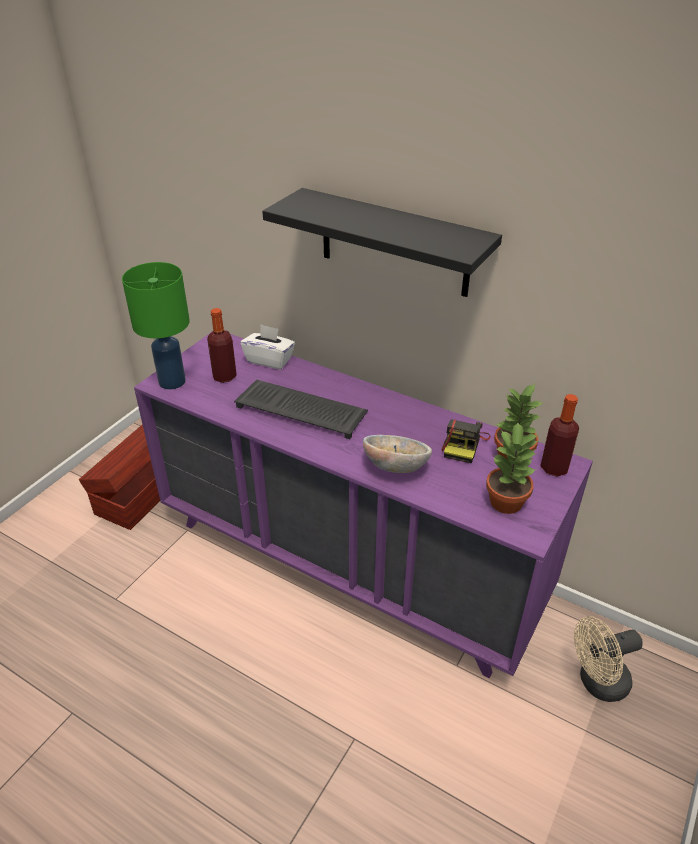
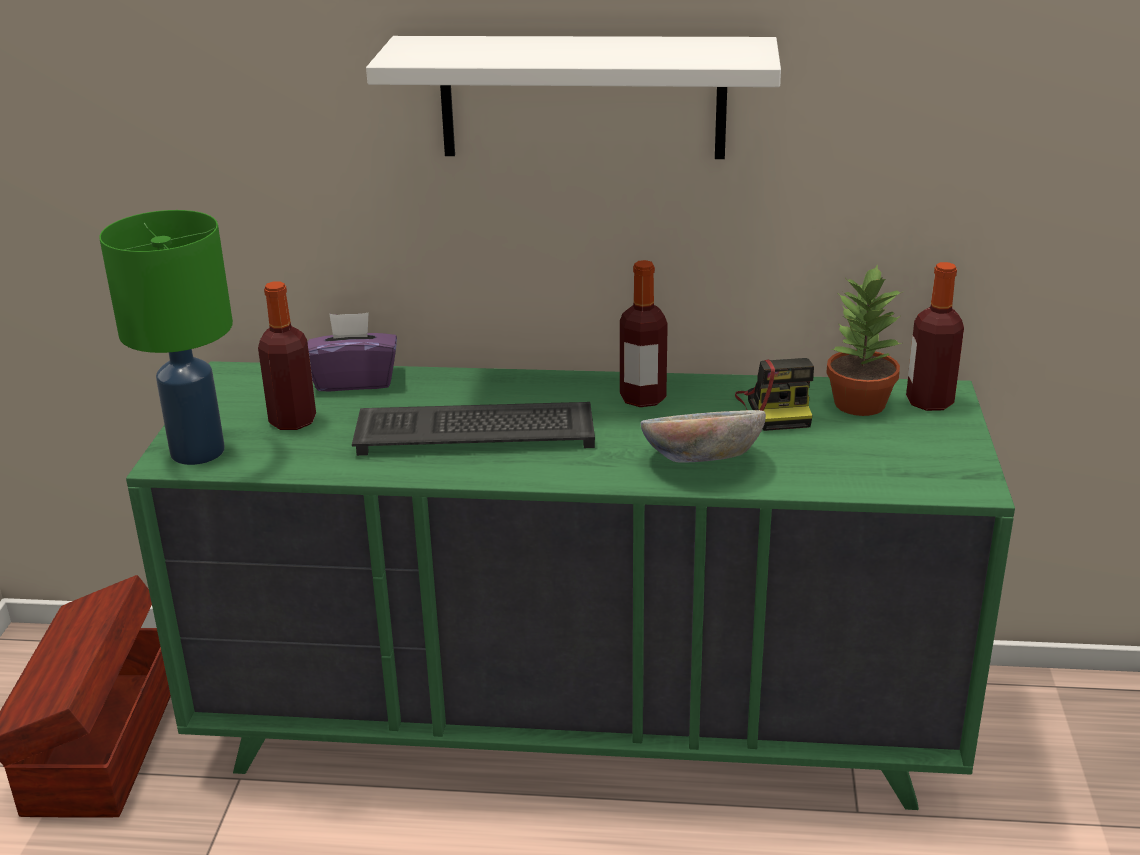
camera: 25 degrees left, 10 degrees down
purple dresser [134,331,593,678] -> green dresser [126,361,1015,810]
white tissue box [241,325,295,369] -> purple tissue box [307,313,397,391]
black shelf [262,188,502,297] -> white shelf [366,36,781,159]
potted plant [486,422,539,514] -> none
beige fan [574,616,643,702] -> none
none -> bottle [620,260,668,407]

